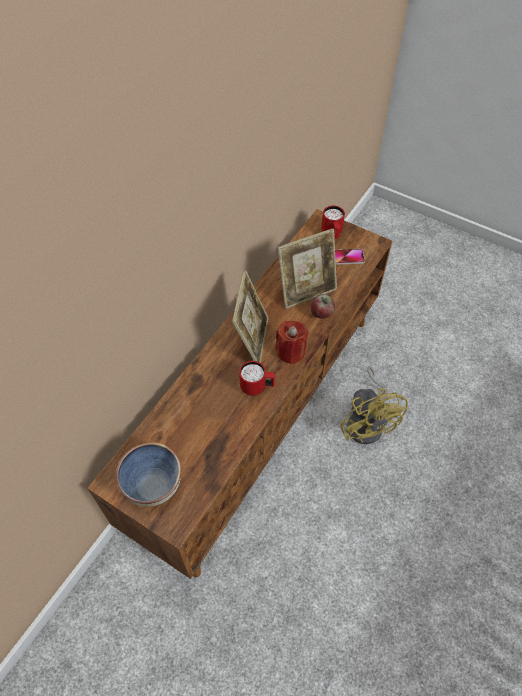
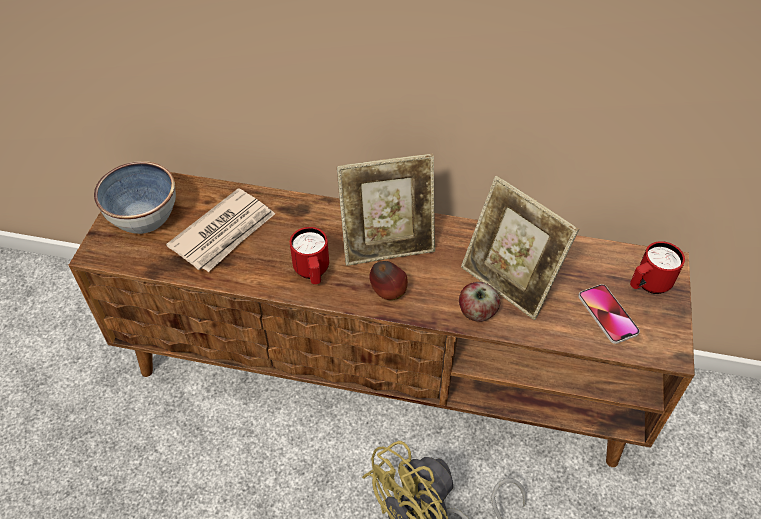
camera: 70 degrees right, 5 degrees down
red candle [275,321,309,364] -> apple [369,261,408,300]
none -> newspaper [166,188,275,272]

